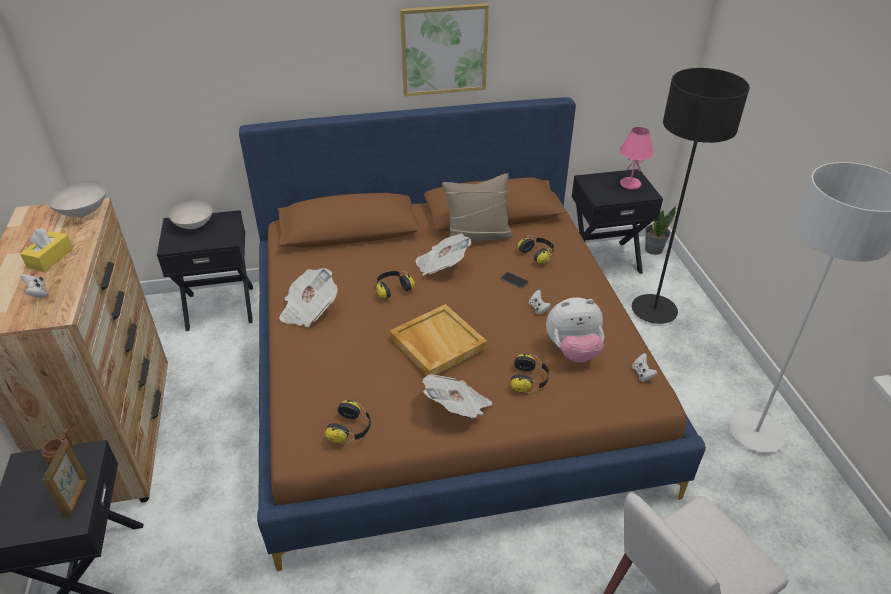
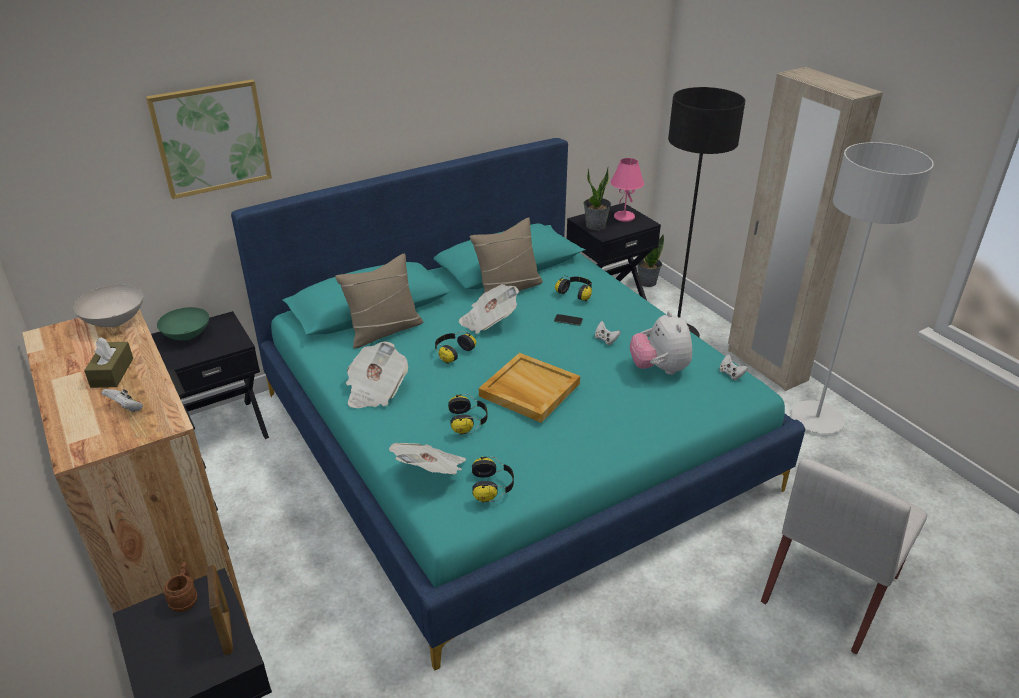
camera: 20 degrees left, 5 degrees down
yellow tissue box [20,228,73,272] -> brown tissue box [84,337,133,388]
white bowl [169,201,213,229] -> green bowl [157,307,209,340]
brown bed [239,97,706,571] -> turquoise bed [231,138,805,670]
picture [400,3,489,96] -> picture moved to [146,79,272,199]
newspaper [422,374,492,418] -> newspaper moved to [389,443,466,475]
headphones [511,353,549,393] -> headphones moved to [448,394,488,435]
plush toy [546,297,604,363] -> plush toy turned 105 degrees clockwise [630,311,692,375]
none -> beige pillow [335,253,423,349]
none -> potted plant [583,167,611,231]
none -> beige wardrobe [728,67,883,391]

